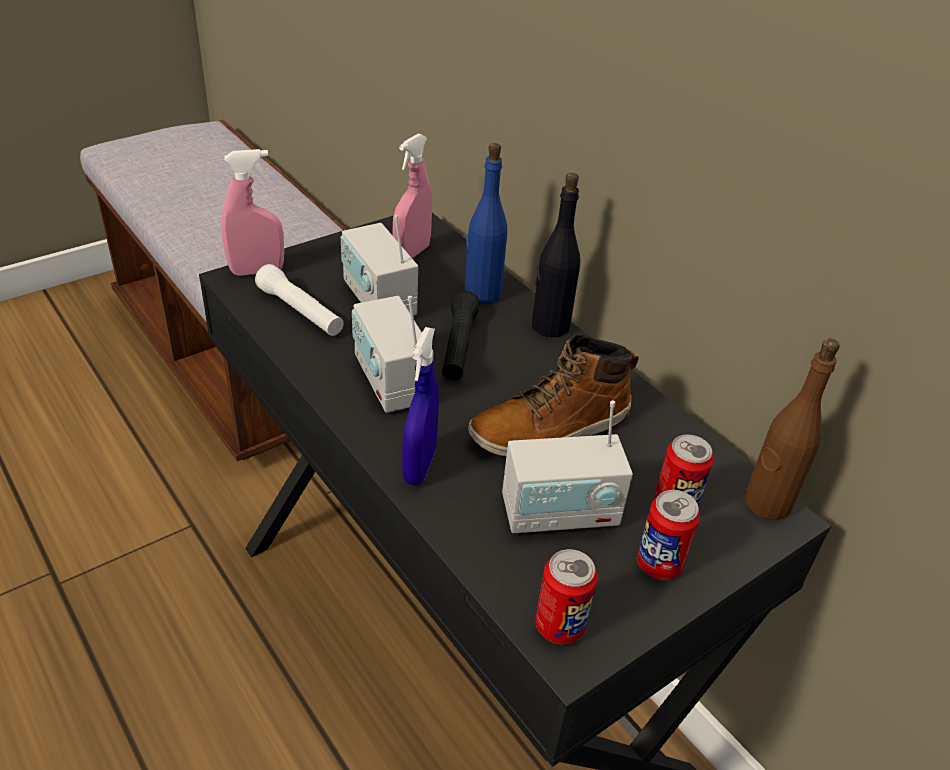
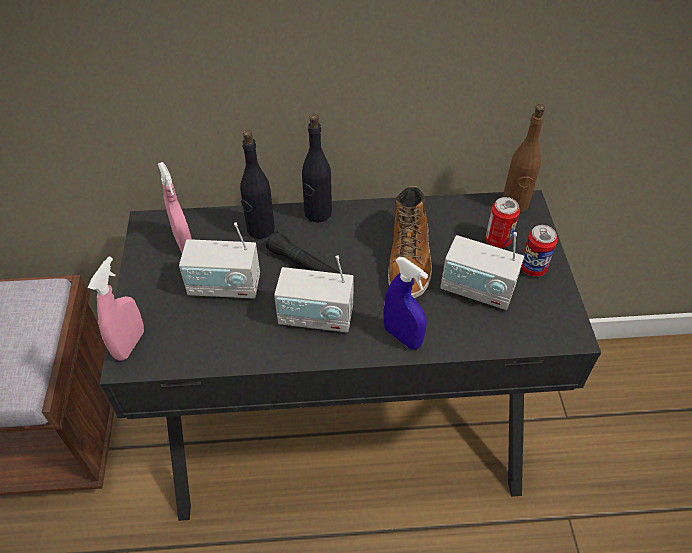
camera: 55 degrees left, 10 degrees up
white flashlight [255,264,344,336] -> none
blue bottle [465,143,507,304] -> black bottle [240,130,275,239]
radio [502,400,633,534] -> radio turned 90 degrees clockwise [440,232,524,310]
can [535,549,598,644] -> none

